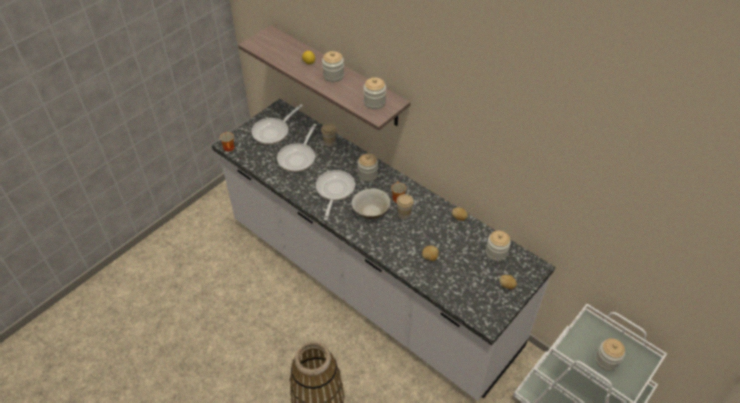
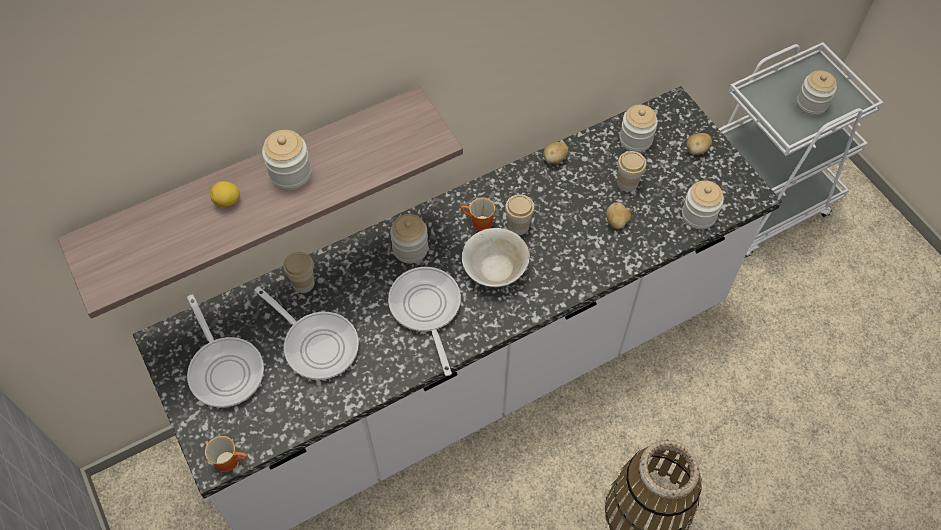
camera: 70 degrees left, 10 degrees up
frying pan [316,170,355,220] -> frying pan turned 45 degrees clockwise [388,267,461,376]
jar [364,78,386,110] -> jar moved to [682,180,724,230]
none -> cup [617,151,646,192]

